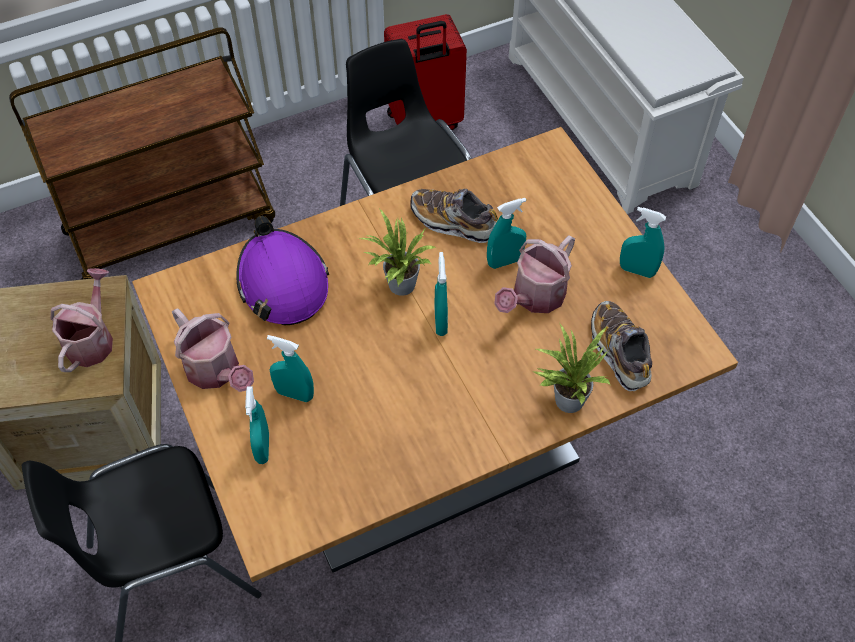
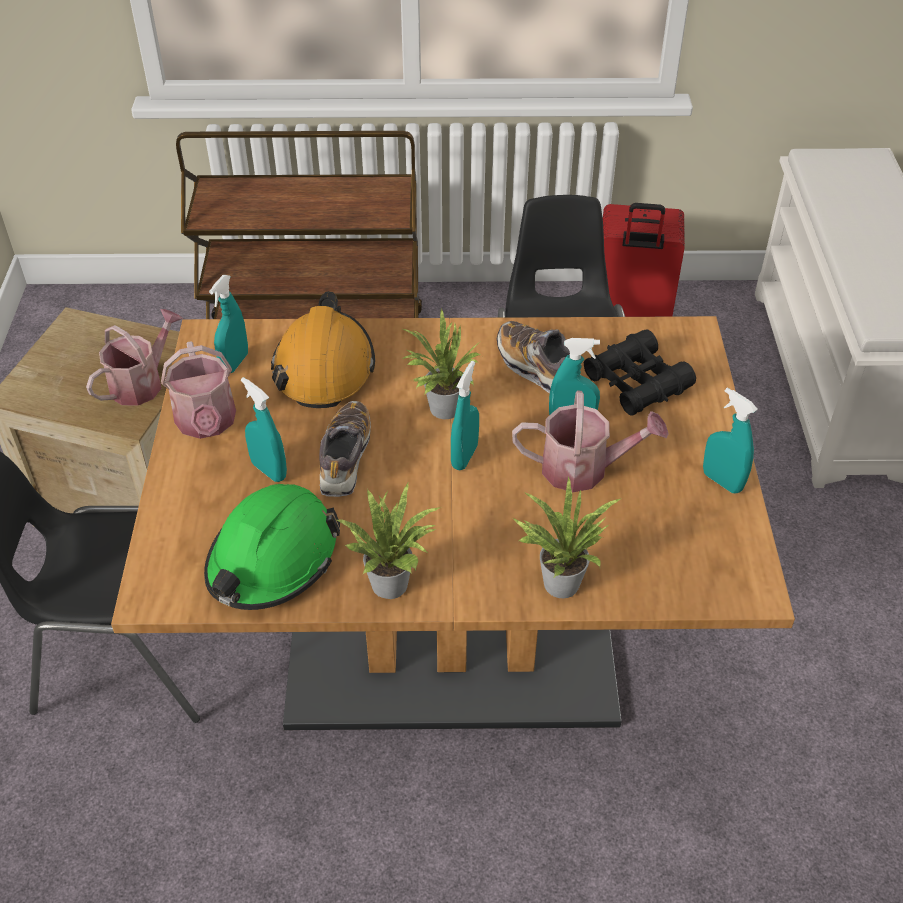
camera: 25 degrees right, 10 degrees down
purple hard hat [236,216,329,325] -> orange hard hat [271,291,375,408]
turquoise spray bottle [245,386,269,464] -> turquoise spray bottle moved to [209,275,248,373]
watering can [494,235,575,313] -> watering can turned 150 degrees counterclockwise [512,391,669,492]
shoe [591,301,652,391] -> shoe moved to [319,401,371,497]
none -> green hard hat [204,484,340,610]
none -> potted plant [335,483,440,599]
none -> black binoculars [584,330,696,416]

